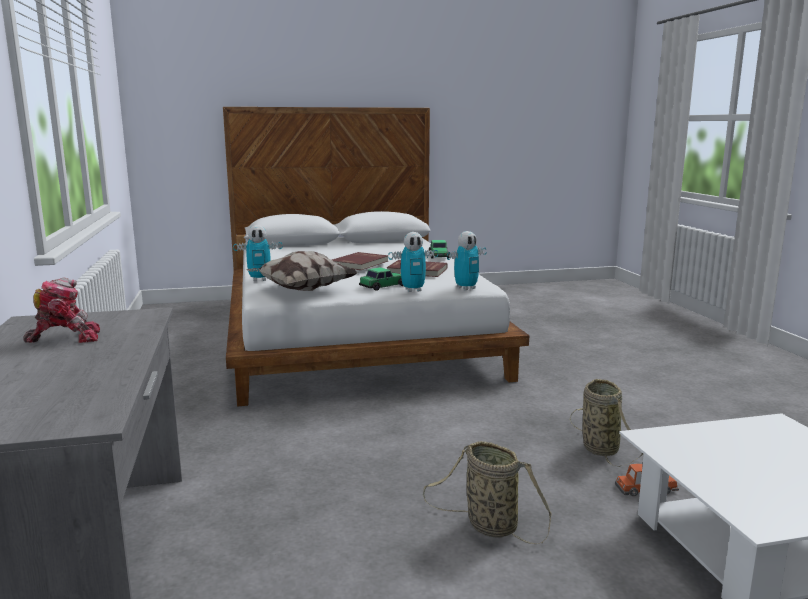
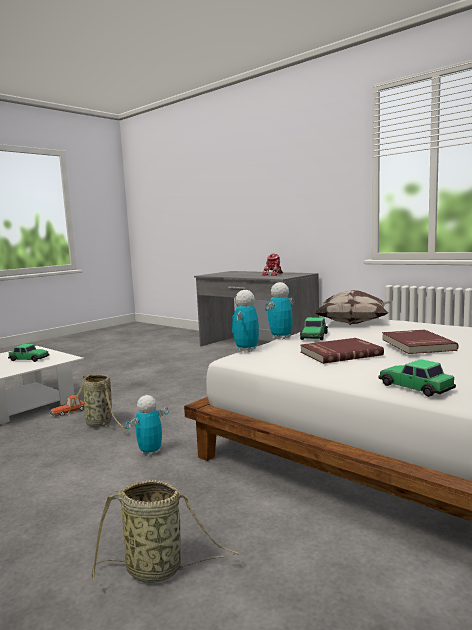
camera: 145 degrees right, 5 degrees down
toy robot [233,225,283,281] -> toy robot moved to [126,395,168,456]
basket [423,441,552,544] -> basket moved to [92,480,240,583]
none -> toy car [8,344,50,362]

